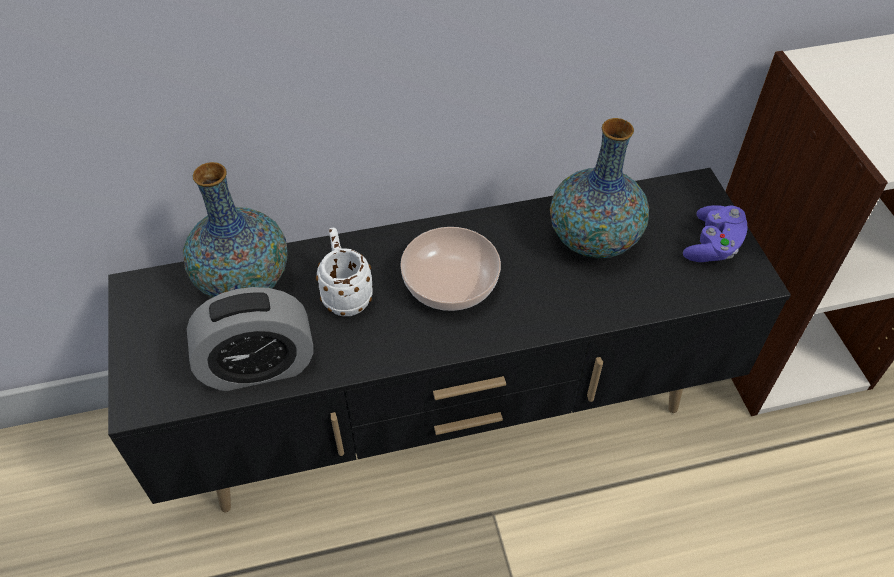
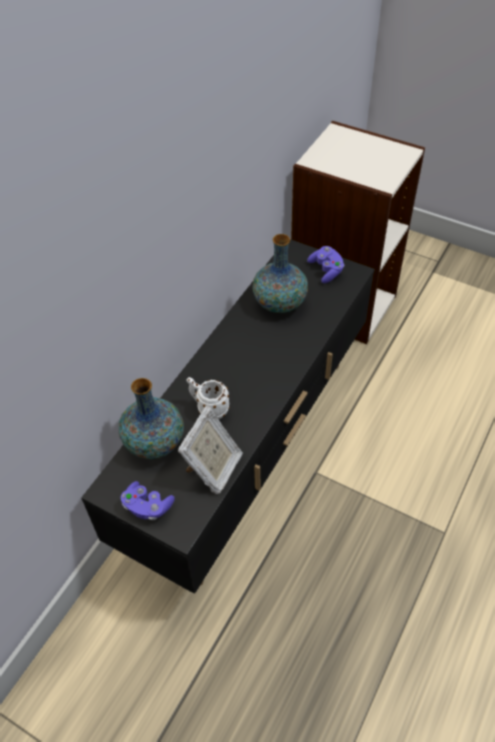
camera: 45 degrees left, 0 degrees up
alarm clock [187,287,313,391] -> picture frame [178,406,243,494]
bowl [400,227,501,311] -> none
none -> purple game controller [121,481,175,521]

